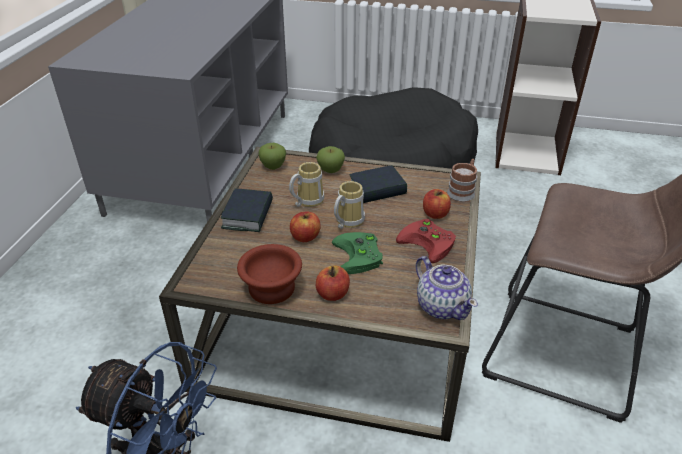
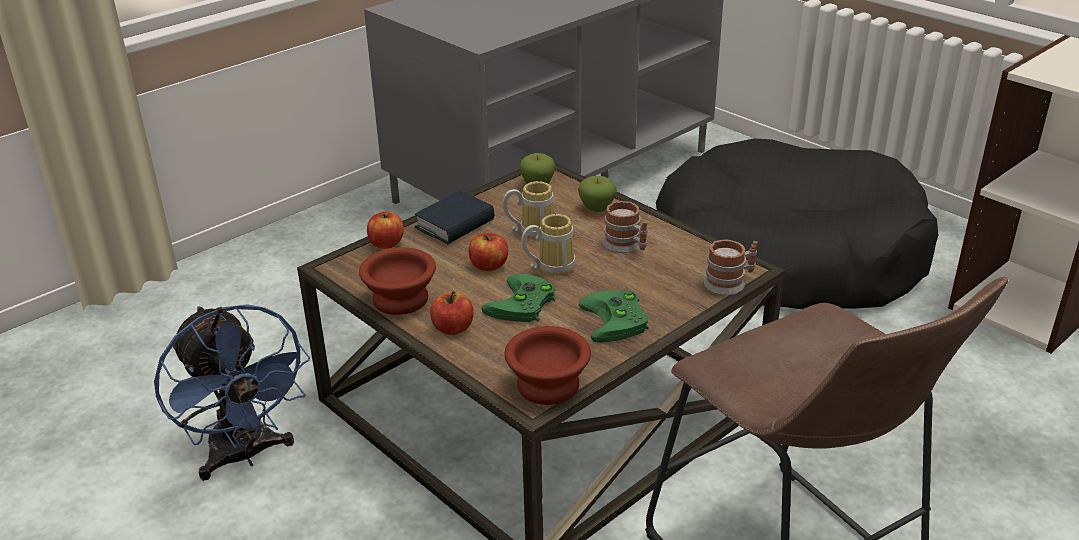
camera: 35 degrees right, 5 degrees down
book [349,165,407,203] -> mug [603,201,647,253]
red game controller [396,219,456,263] -> green game controller [579,290,649,342]
teapot [416,256,478,320] -> brown bowl [505,326,591,405]
apple [423,189,451,219] -> apple moved to [367,211,404,249]

